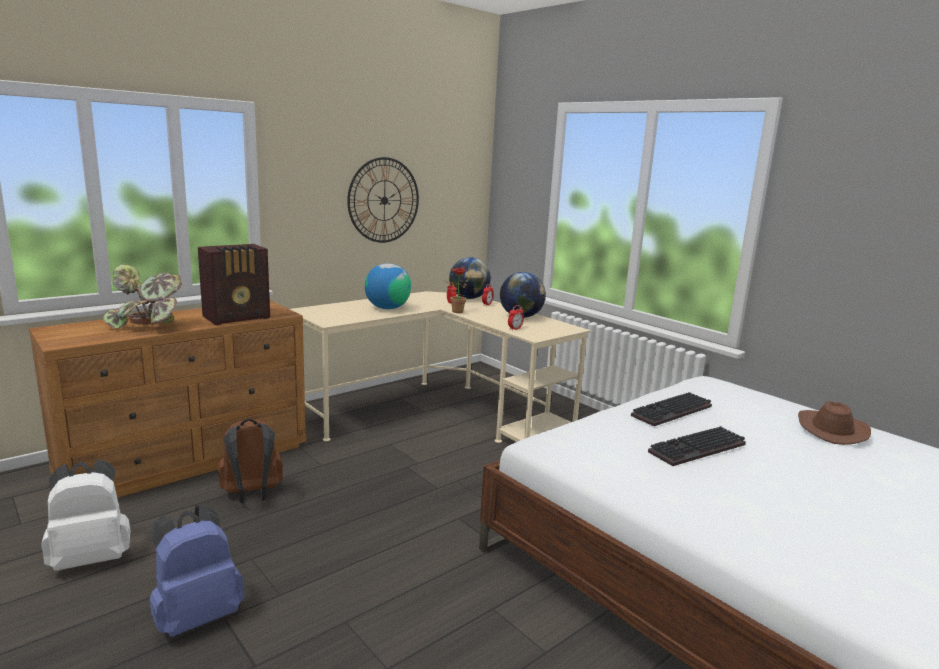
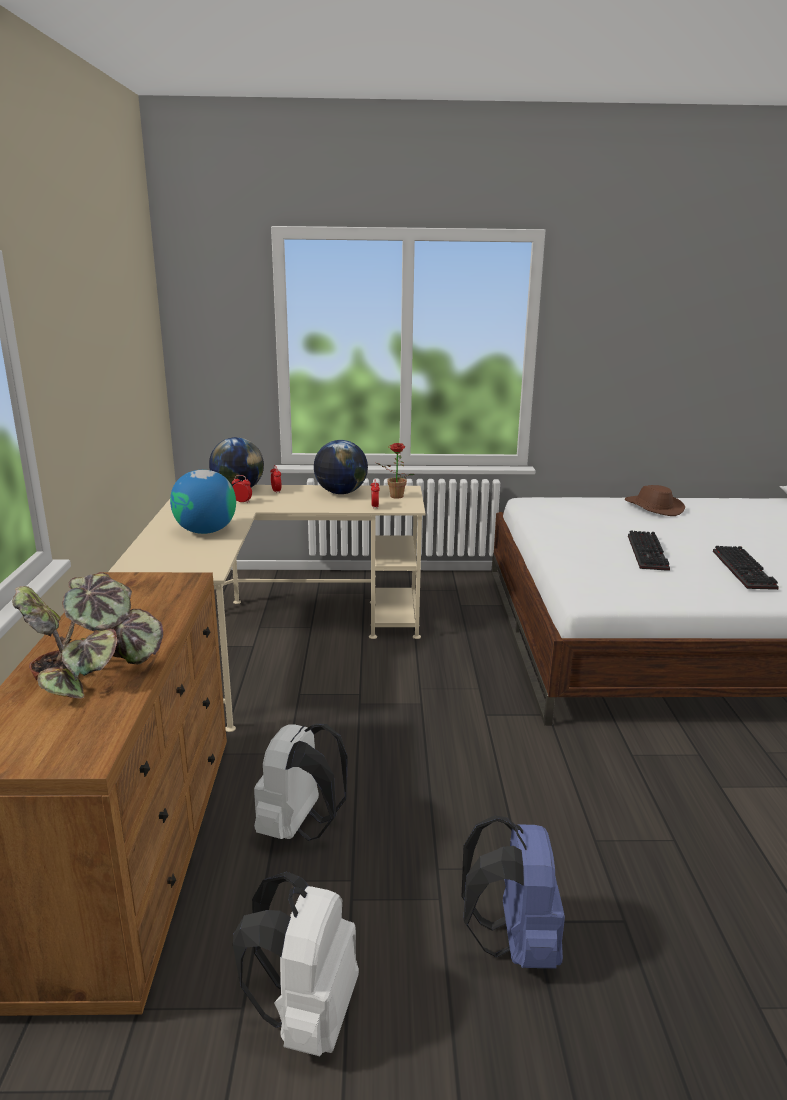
camera: 50 degrees left, 5 degrees up
radio [198,244,270,325] -> none
brown backpack [218,419,283,504] -> white backpack [254,723,348,841]
wall clock [347,157,419,243] -> none
potted plant [444,268,469,313] -> potted plant moved to [376,443,415,499]
keyboard [631,392,712,426] -> keyboard moved to [713,546,779,590]

